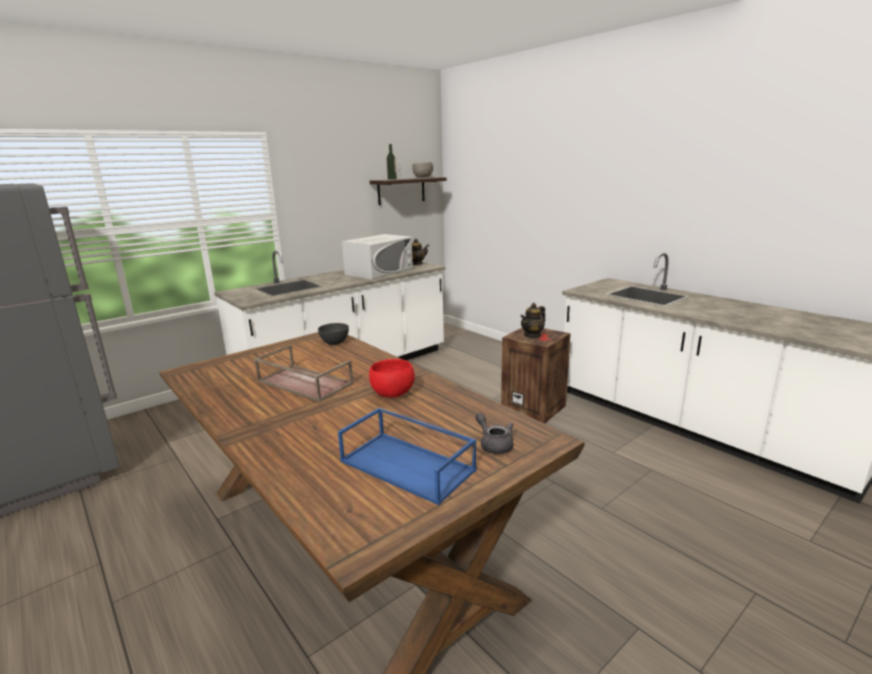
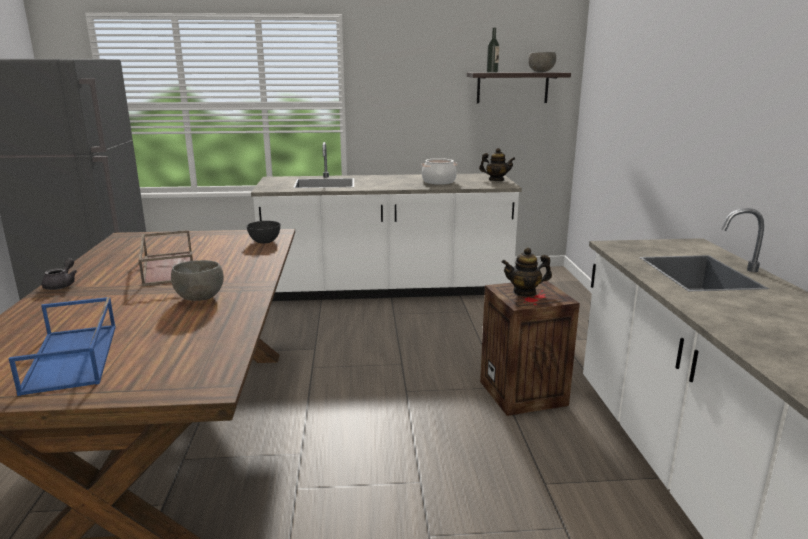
camera: 35 degrees right, 0 degrees up
white microwave [342,234,413,279] -> cooking pot [421,158,458,185]
red bowl [369,359,415,398] -> grey bowl [171,260,224,301]
grey teapot [476,413,513,454] -> grey teapot moved to [42,258,77,290]

